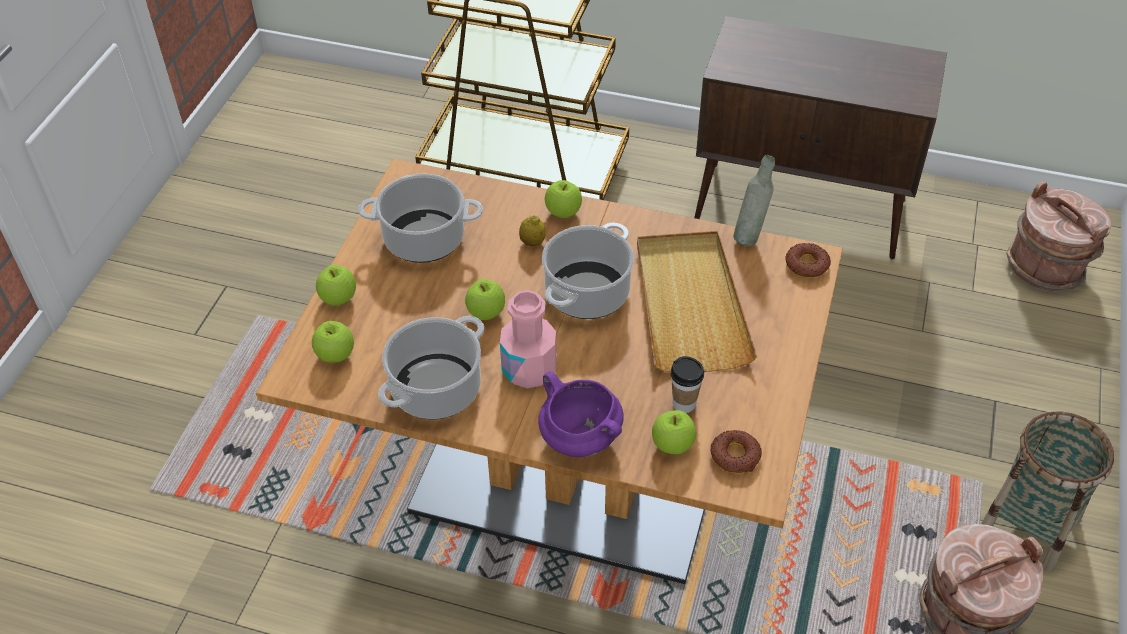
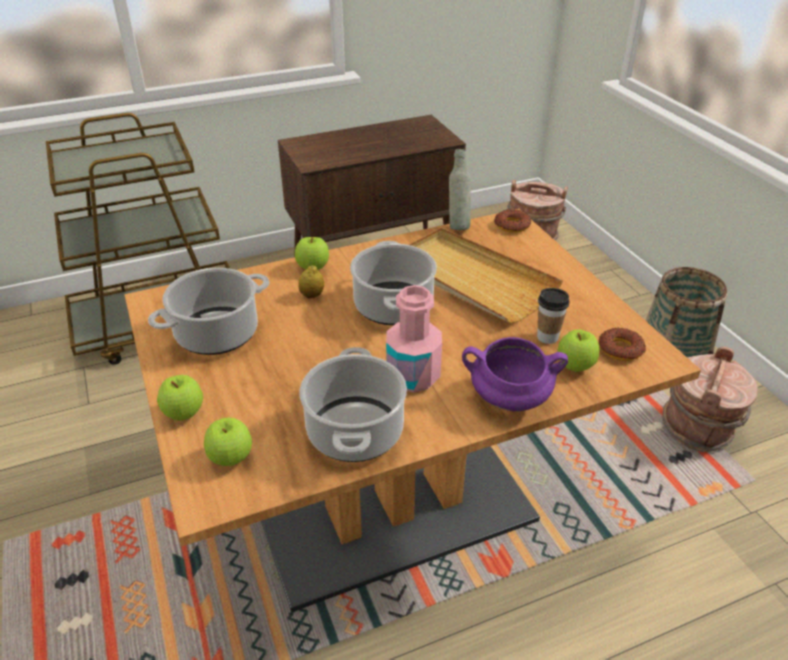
camera: 40 degrees left, 10 degrees down
apple [465,279,505,320] -> none

